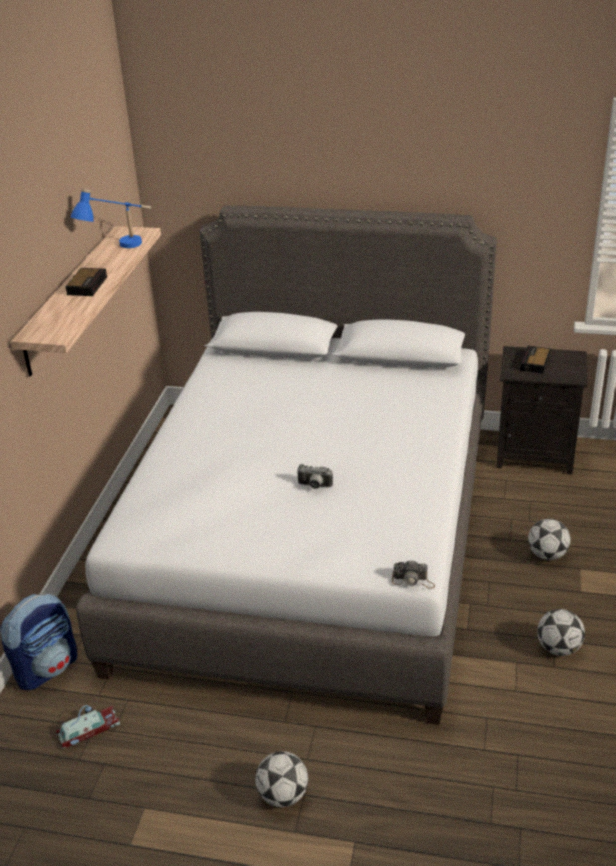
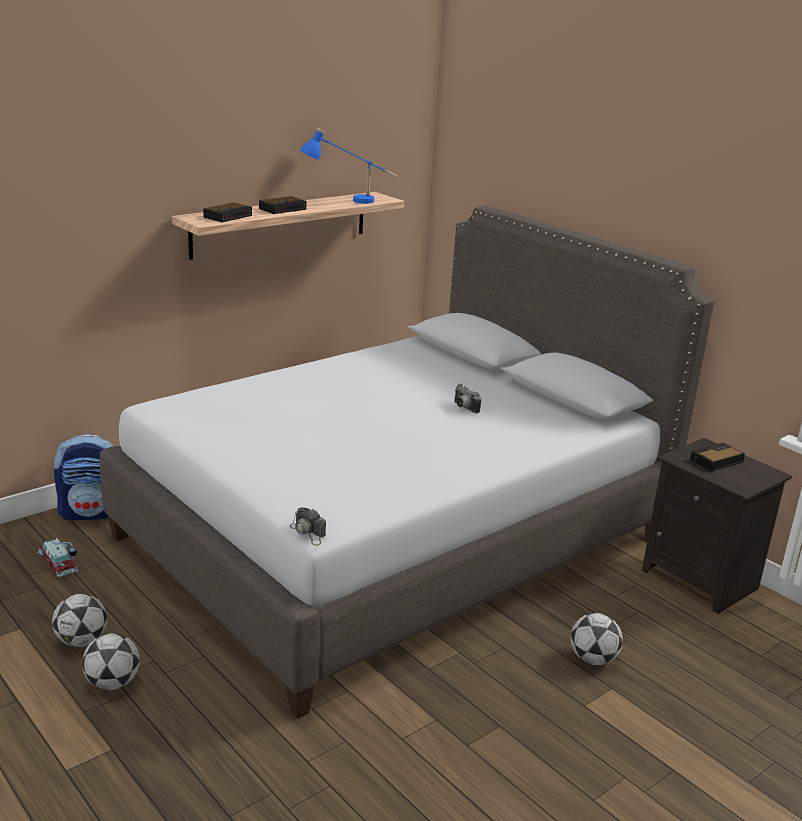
camera: 35 degrees right, 10 degrees down
toy car [55,705,120,749] -> toy car turned 45 degrees clockwise [37,538,79,577]
camera [297,464,333,489] -> camera moved to [454,384,482,413]
football [537,609,585,656] -> football moved to [52,594,107,647]
none -> alarm clock [203,202,252,222]

